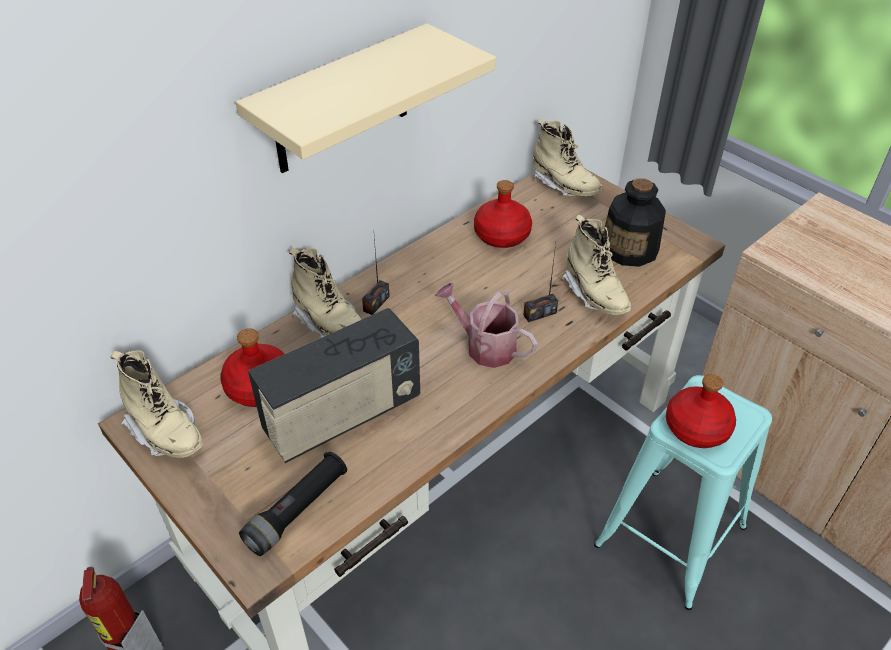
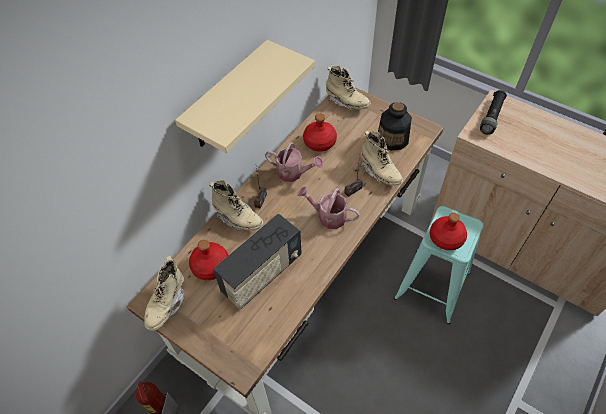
camera: 10 degrees left, 10 degrees up
beige boot [110,350,203,458] -> beige boot turned 75 degrees clockwise [144,256,185,331]
black flashlight [239,452,347,556] -> black flashlight moved to [480,90,507,135]
none -> watering can [265,142,323,182]

